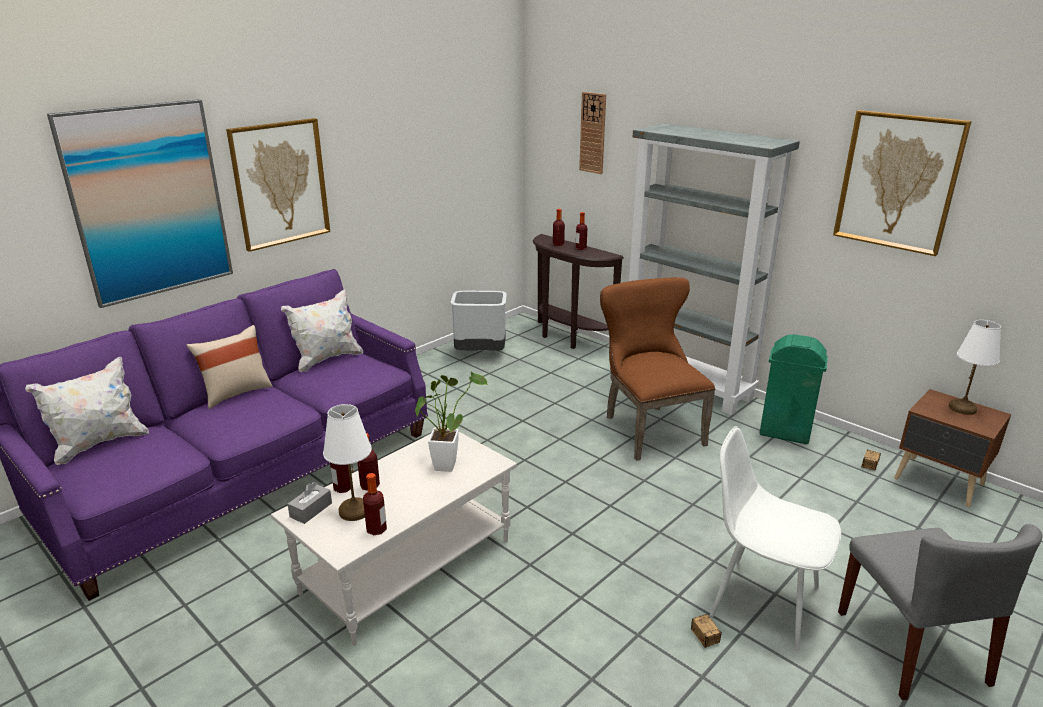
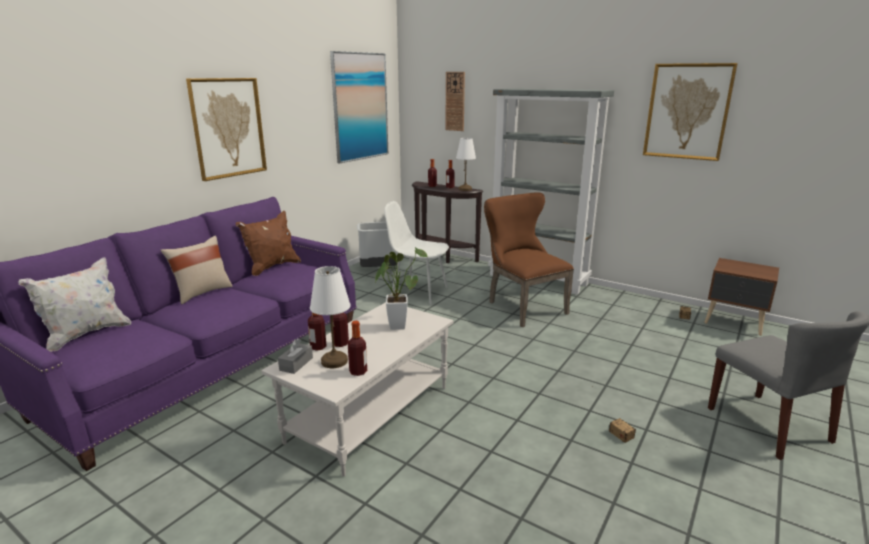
camera: 10 degrees left, 5 degrees down
picture [47,99,233,308] -> picture moved to [330,51,388,163]
white pillow [281,289,363,372] -> brown pillow [236,211,301,276]
white chair [710,426,841,650] -> white chair moved to [385,201,449,305]
green trash can [760,334,828,444] -> none
white table lamp [949,320,1001,415] -> white table lamp moved to [456,138,476,191]

